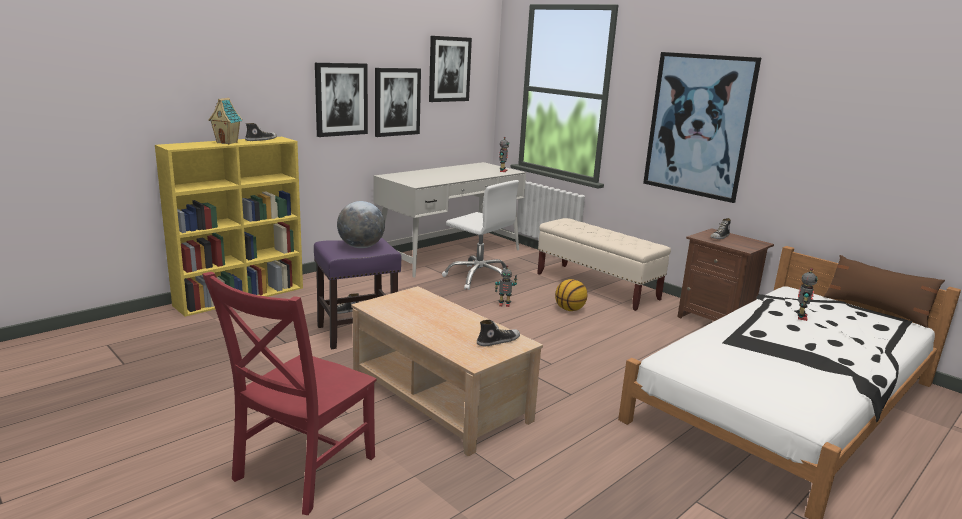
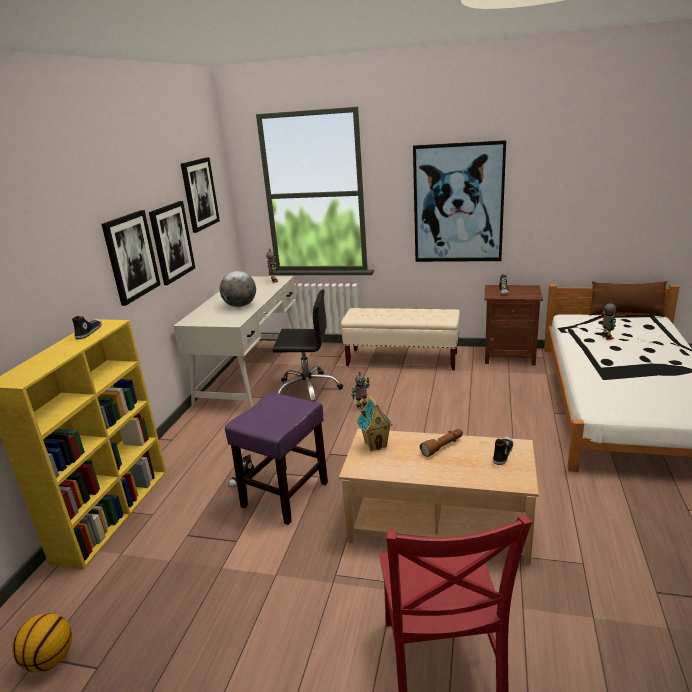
camera: 30 degrees left, 5 degrees up
toy house [208,98,242,144] -> toy house moved to [356,396,393,451]
globe [337,201,385,248] -> globe moved to [220,271,256,307]
white office chair [442,180,519,290] -> black office chair [272,289,343,402]
basketball [555,279,587,311] -> basketball moved to [12,613,72,672]
none -> brown flashlight [420,429,463,457]

